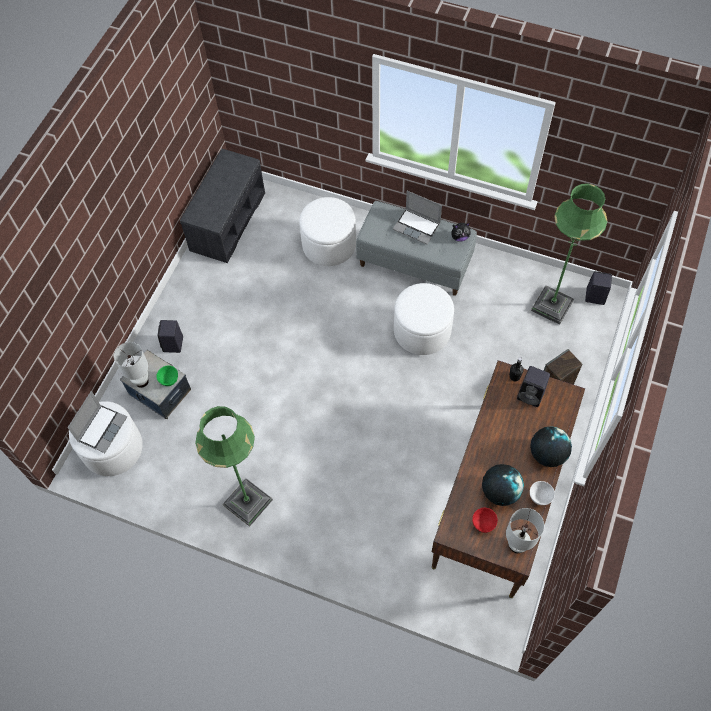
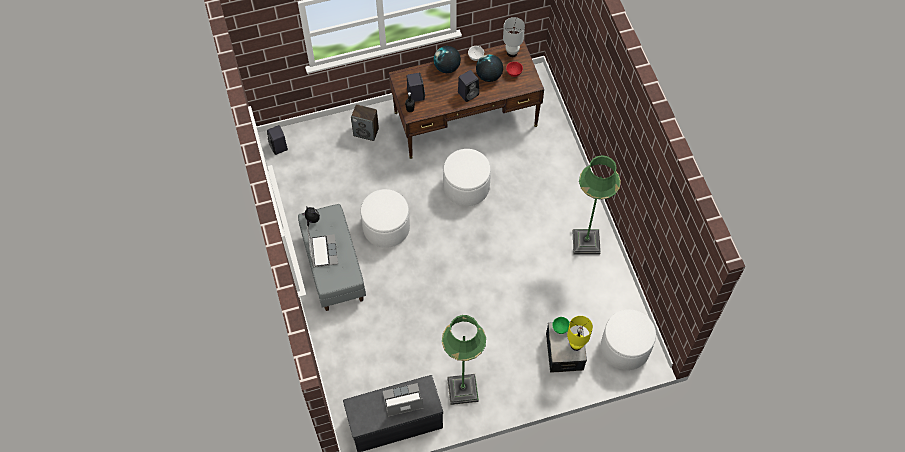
camera: 130 degrees left, 0 degrees up
laptop [67,391,127,453] -> laptop moved to [383,383,424,417]
white table lamp [114,342,149,388] -> yellow table lamp [567,316,593,351]
black speaker [157,320,183,353] -> black speaker moved to [458,70,479,102]
white ottoman [299,197,356,266] -> white ottoman moved to [443,149,491,206]
green floor lamp [531,183,608,325] -> green floor lamp moved to [442,315,486,405]

